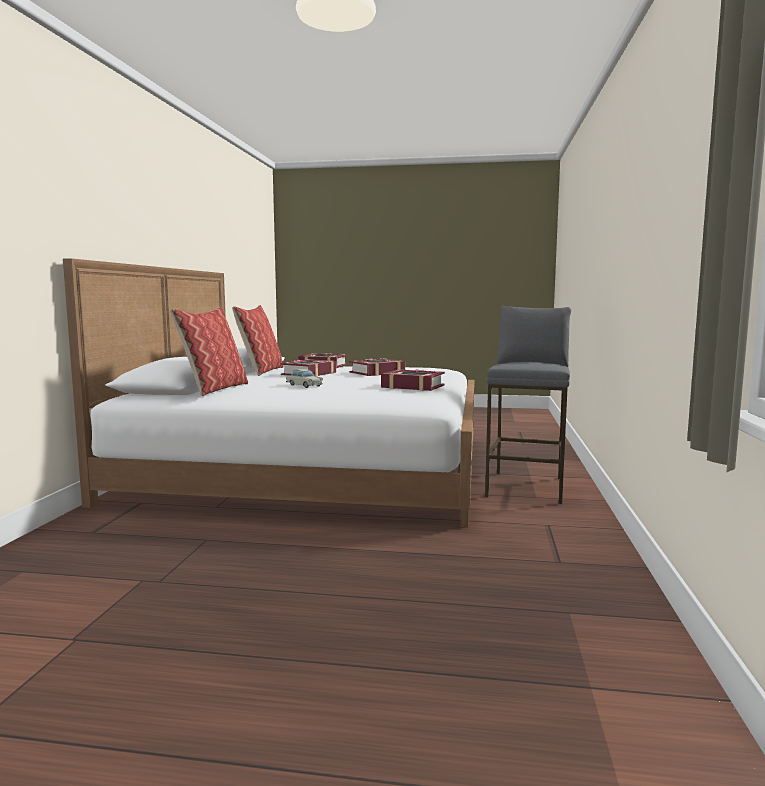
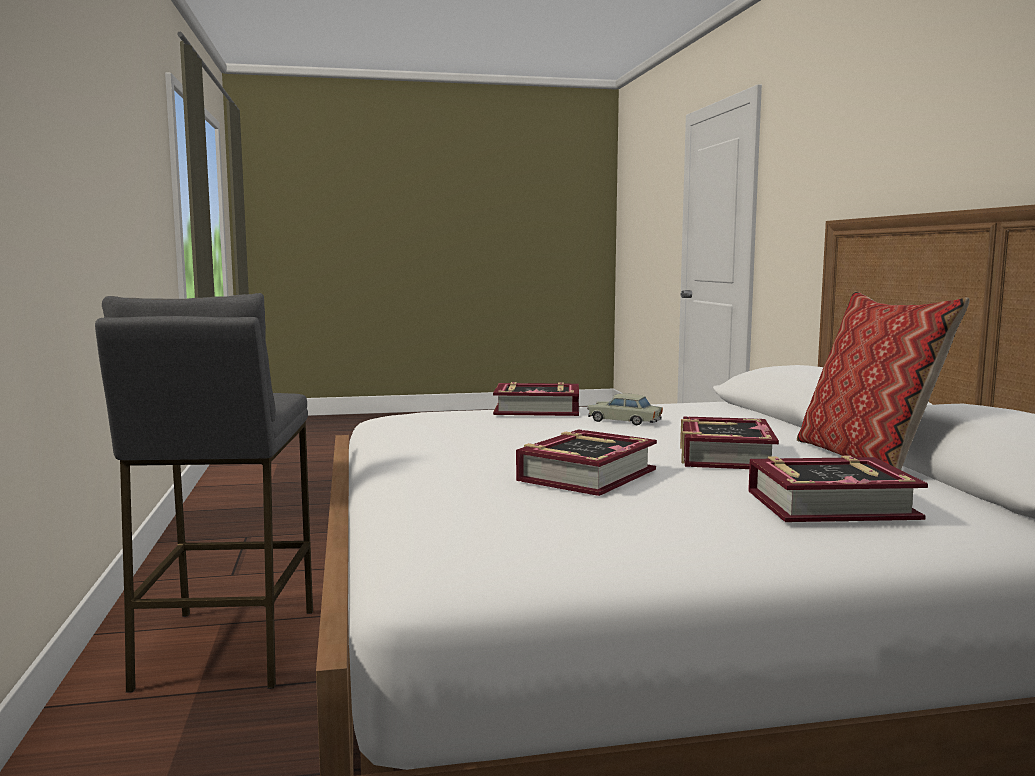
camera: 160 degrees right, 0 degrees up
pillow [170,307,248,396] -> none
book [381,369,445,391] -> book moved to [493,382,579,416]

